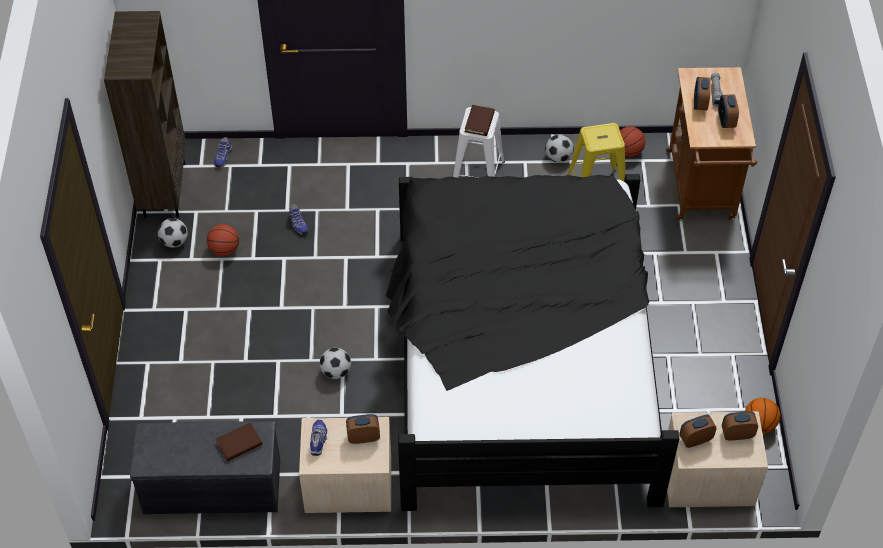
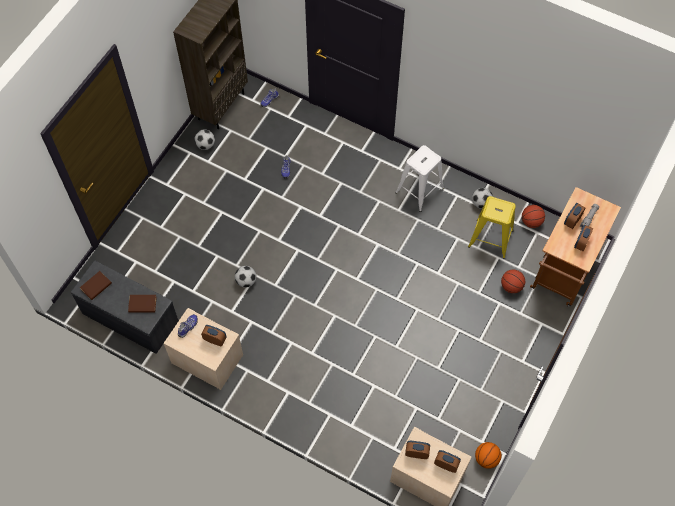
camera: 30 degrees right, 10 degrees up
basketball [207,224,239,256] -> basketball moved to [501,269,525,293]
black bed [386,174,679,511] -> none
brown book [465,105,495,136] -> brown book moved to [80,271,112,300]

